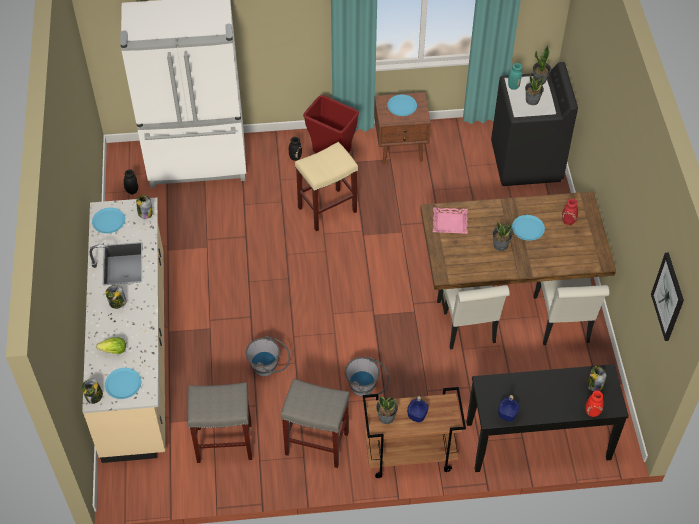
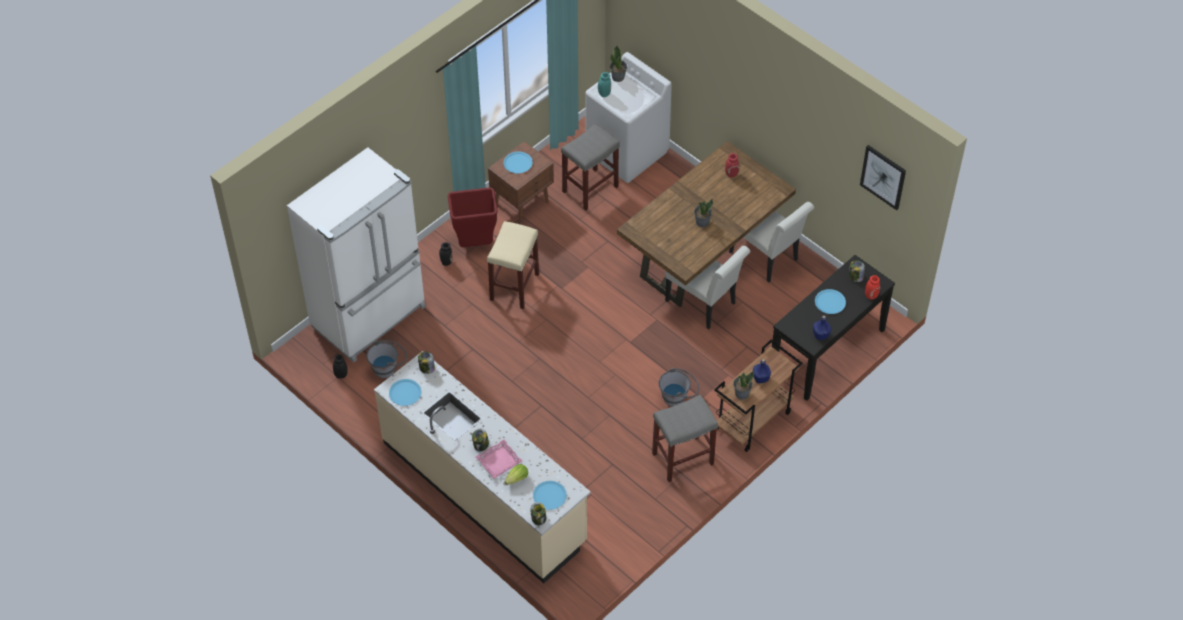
camera: 40 degrees left, 0 degrees up
grey stool [187,382,252,463] -> grey stool moved to [561,123,620,211]
grey bucket [246,336,290,377] -> grey bucket moved to [366,340,407,378]
pink tray [433,207,468,234] -> pink tray moved to [476,439,522,479]
black washing machine [491,62,578,186] -> white washing machine [585,52,672,183]
blue plate [512,215,545,241] -> blue plate moved to [815,289,846,314]
potted plant [525,73,544,105] -> none

